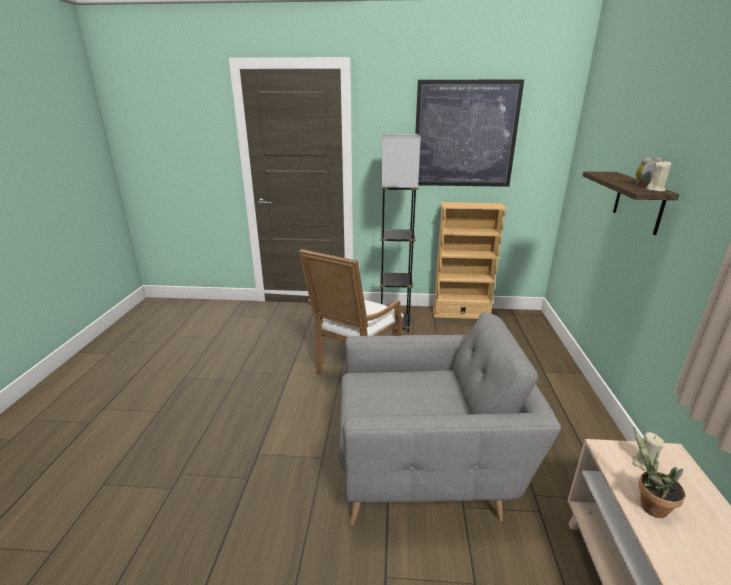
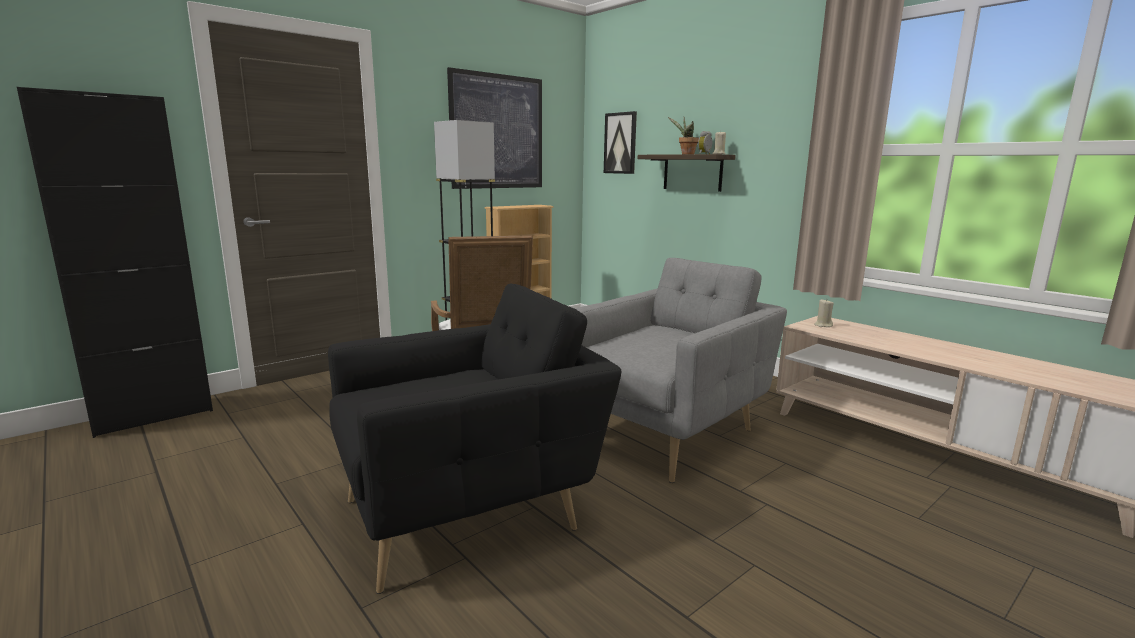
camera: 45 degrees left, 10 degrees down
potted plant [634,427,685,518] -> potted plant moved to [668,117,699,154]
none -> black cabinet [17,87,213,438]
none -> black armchair [328,284,621,594]
none -> picture [604,111,637,174]

